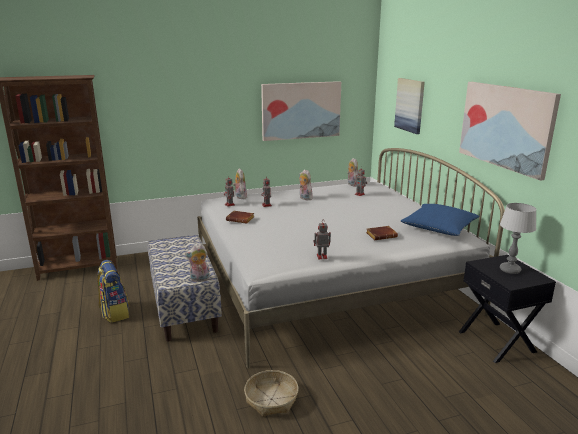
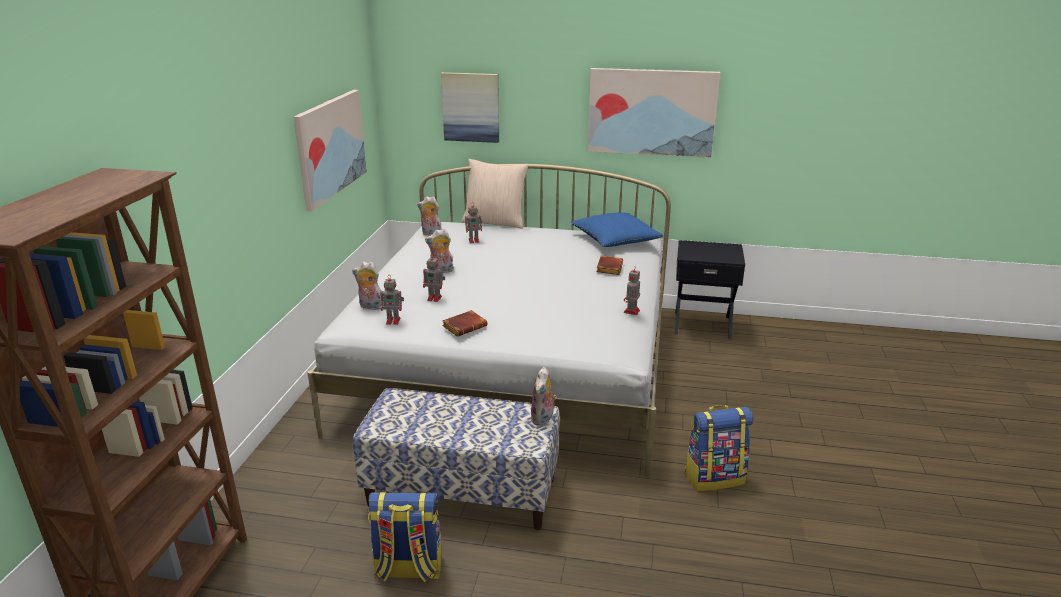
camera: 60 degrees left, 5 degrees up
basket [244,370,299,417] -> backpack [684,405,753,491]
table lamp [500,203,536,274] -> none
none -> beige pillow [462,159,529,229]

